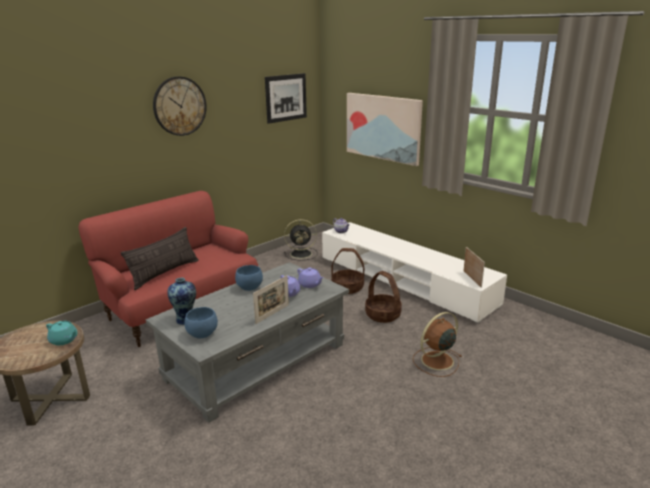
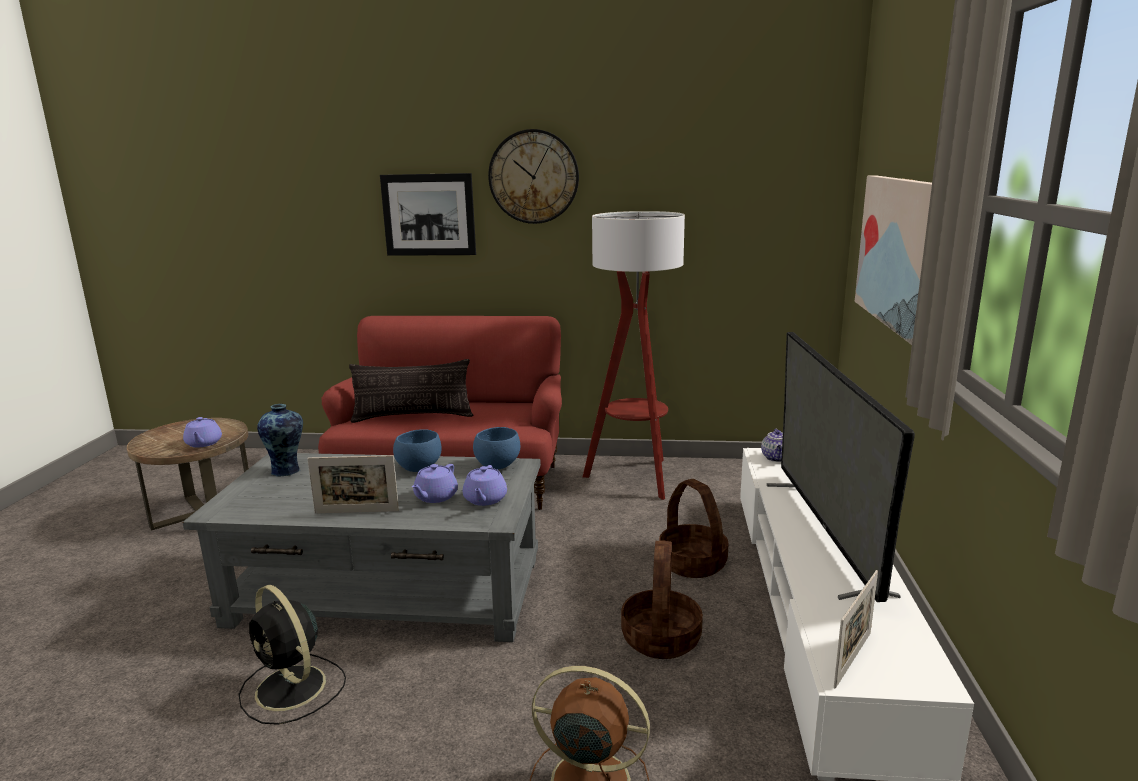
camera: 50 degrees right, 5 degrees down
turquoise teapot [46,321,77,345] -> purple teapot [183,417,222,448]
blue bowl [185,307,218,338] -> blue bowl moved to [473,427,520,469]
picture [265,73,307,124] -> picture moved to [380,173,476,256]
black fan [284,219,318,260] -> black fan moved to [239,585,346,725]
none -> floor lamp [583,211,685,500]
none -> television [767,332,915,602]

